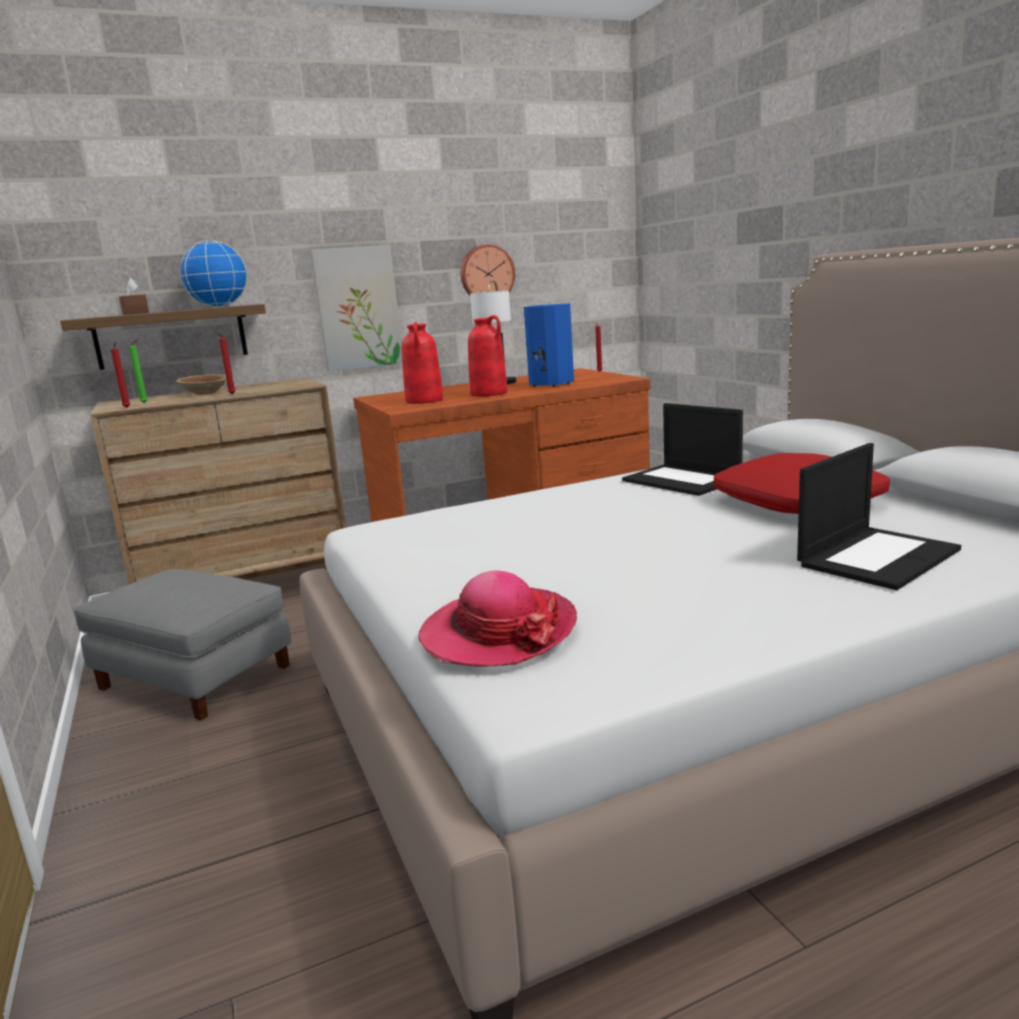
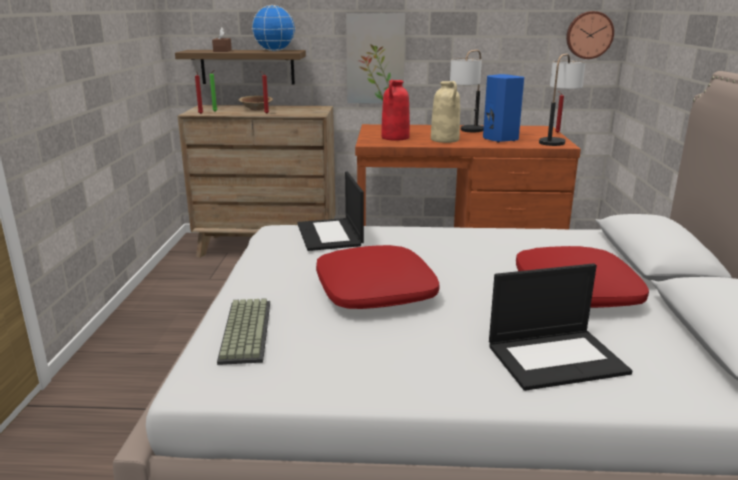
camera: 25 degrees right, 5 degrees up
grey ottoman [74,568,291,721] -> none
hat [419,570,577,667] -> keyboard [217,298,270,365]
wall clock [461,244,515,295] -> wall clock moved to [566,11,614,59]
red vase [468,315,507,396] -> beige vase [431,81,460,143]
laptop [622,403,743,496] -> laptop moved to [297,172,364,251]
none -> red pillow [316,245,440,309]
none -> table lamp [539,54,586,146]

